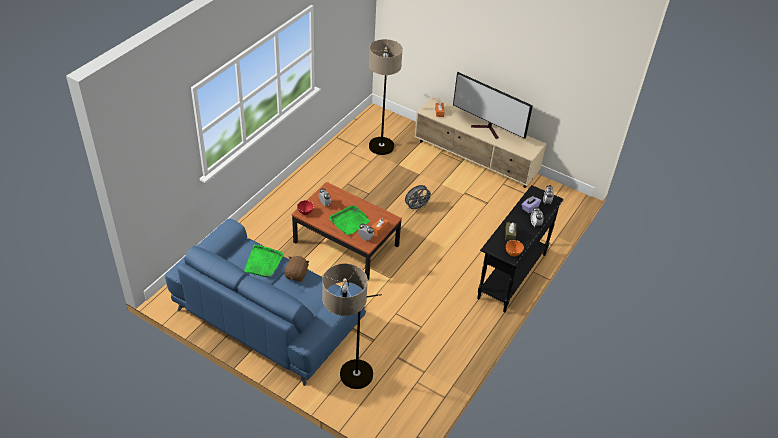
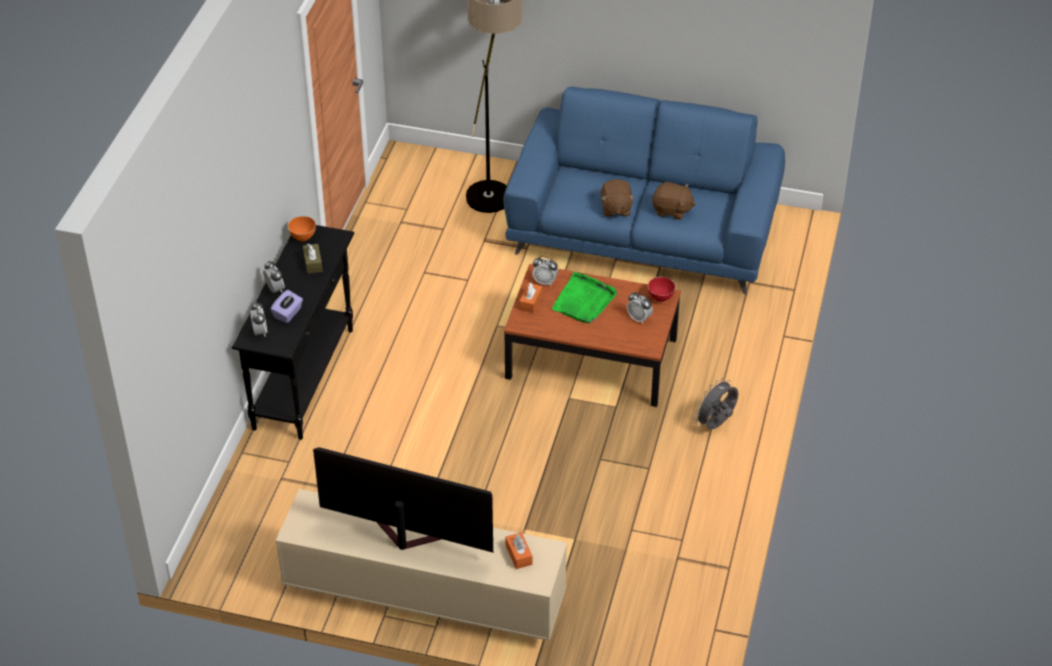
camera: 165 degrees right, 0 degrees up
green tray [244,245,283,277] -> brown plush toy [653,182,696,220]
floor lamp [369,39,403,155] -> none
grey fan [405,185,433,210] -> grey fan moved to [694,378,738,429]

